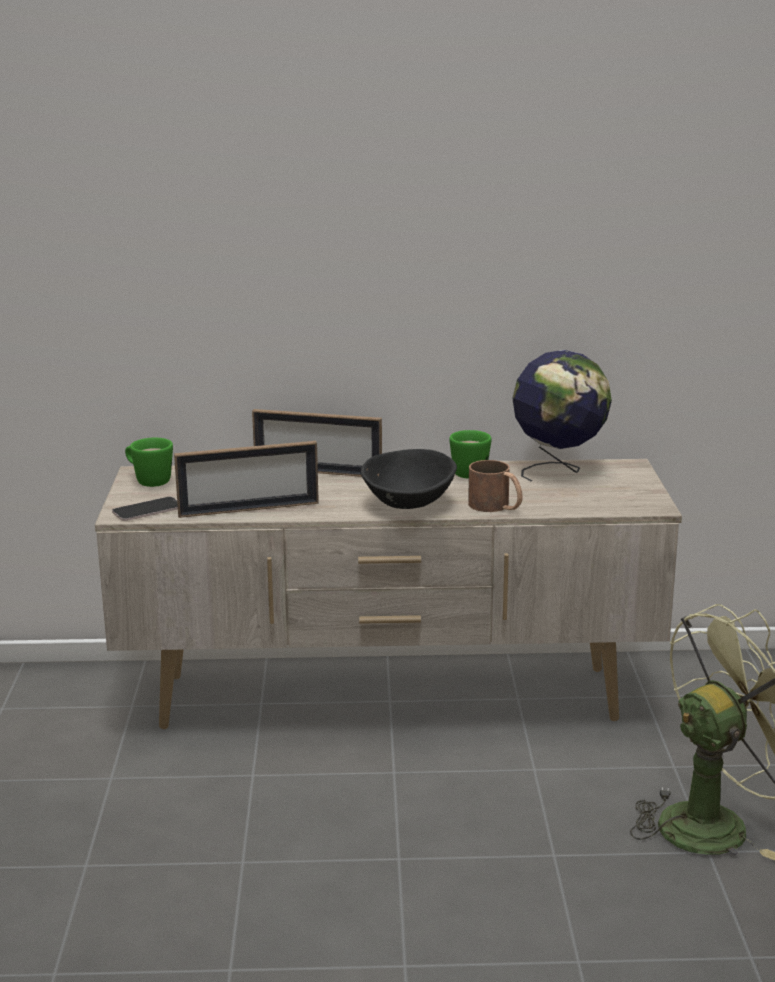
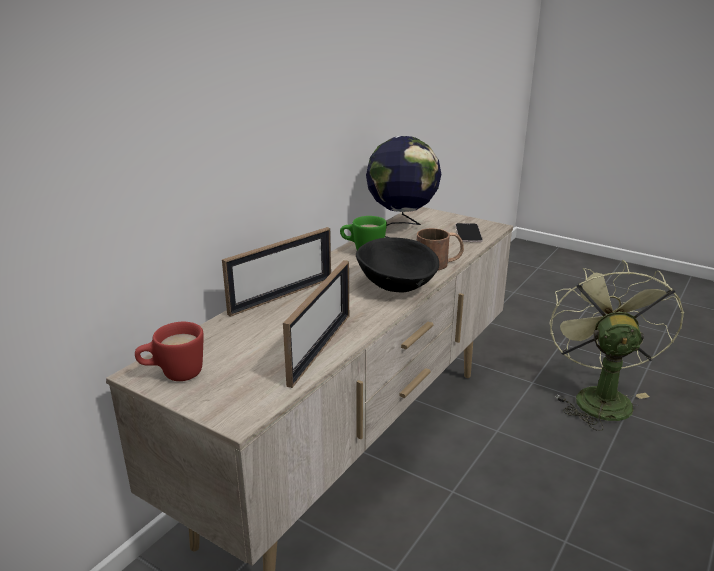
camera: 55 degrees left, 5 degrees up
phone [112,497,178,521] -> phone moved to [455,223,483,242]
green mug [125,438,173,487] -> red mug [135,322,204,381]

